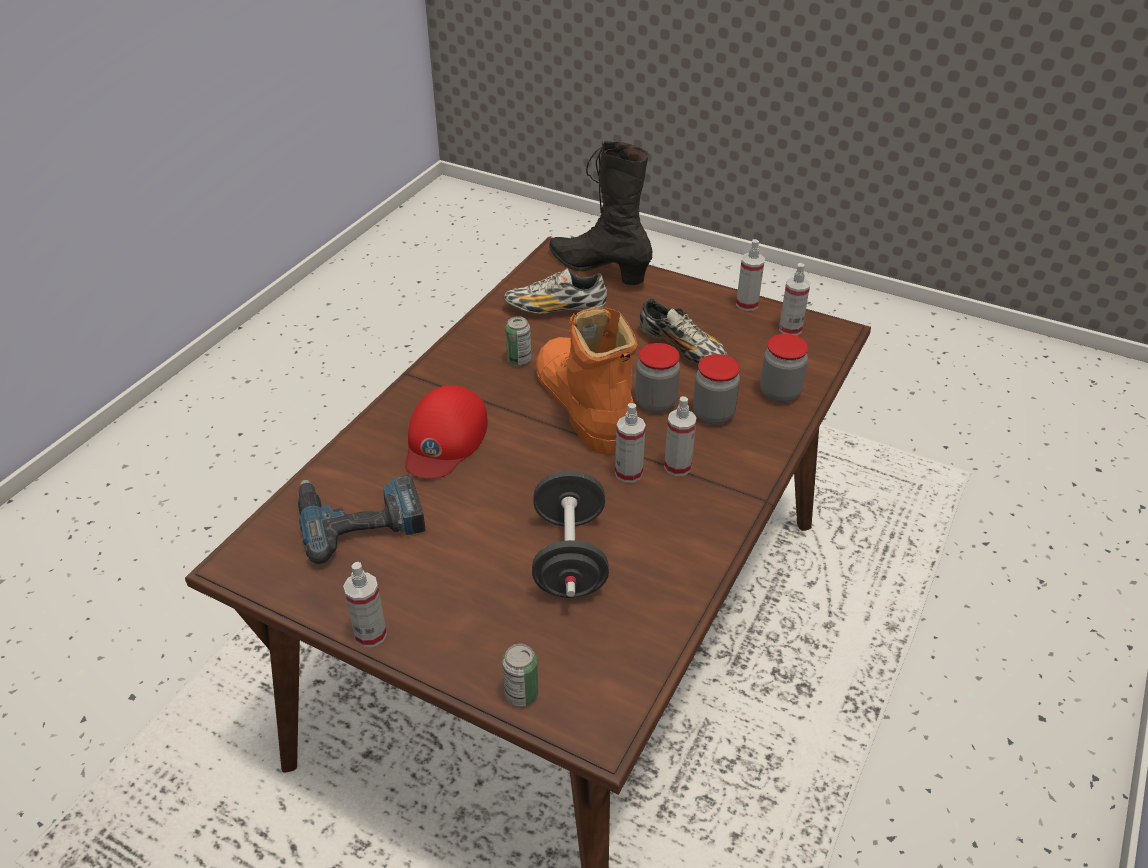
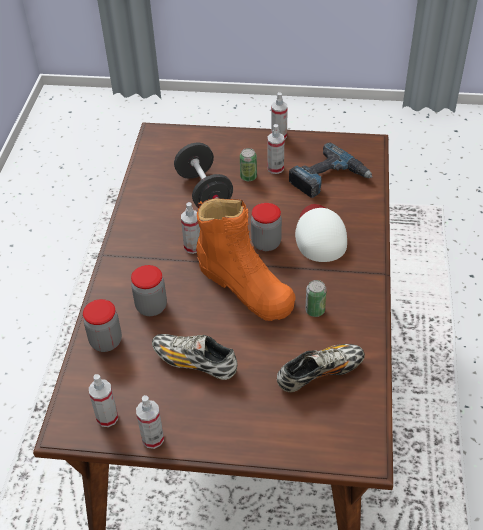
camera: 160 degrees right, 5 degrees up
red cap [405,385,488,479] -> white cap [295,204,347,262]
can [502,644,539,707] -> can moved to [240,148,257,181]
black boot [549,141,652,285] -> none
jar [635,343,680,413] -> jar moved to [251,203,282,251]
spray bottle [664,396,697,476] -> spray bottle moved to [267,124,284,174]

